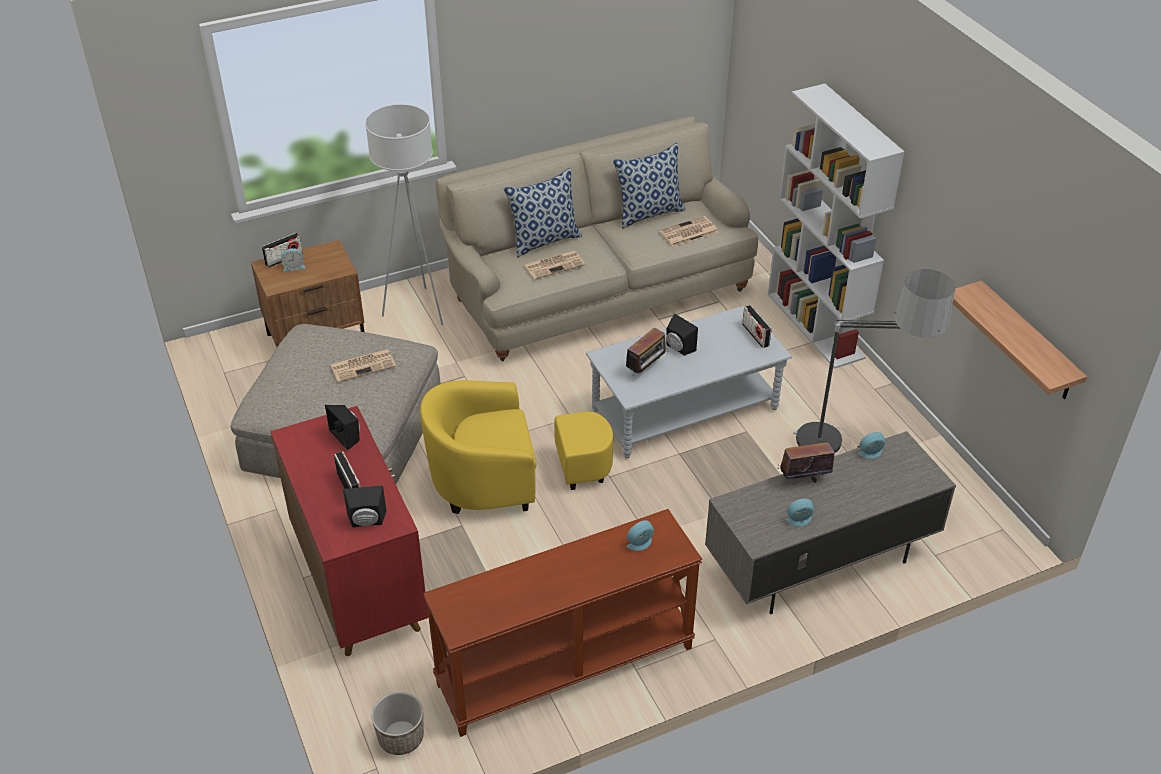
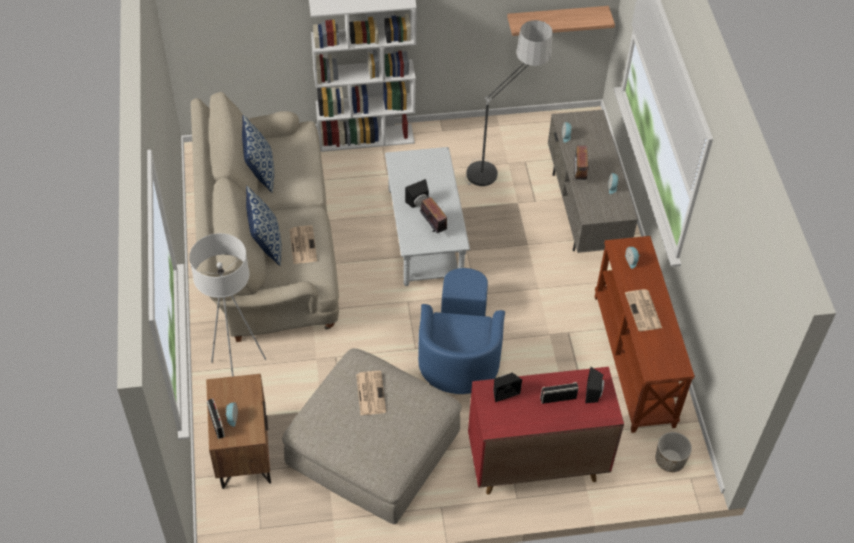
camera: 75 degrees left, 10 degrees up
yellow armchair [420,380,613,514] -> blue armchair [418,268,505,394]
newspaper [659,216,719,247] -> newspaper moved to [625,289,662,331]
radio [742,305,771,348] -> none

